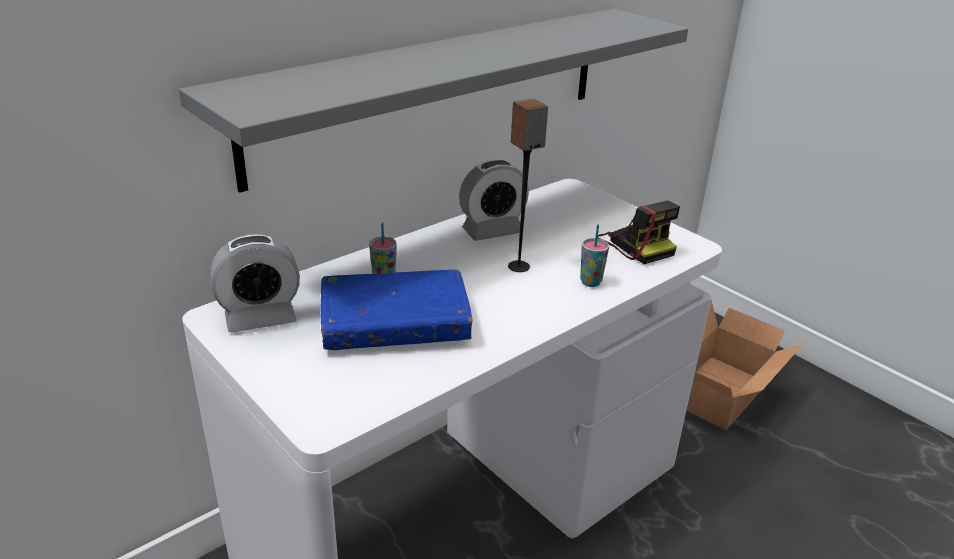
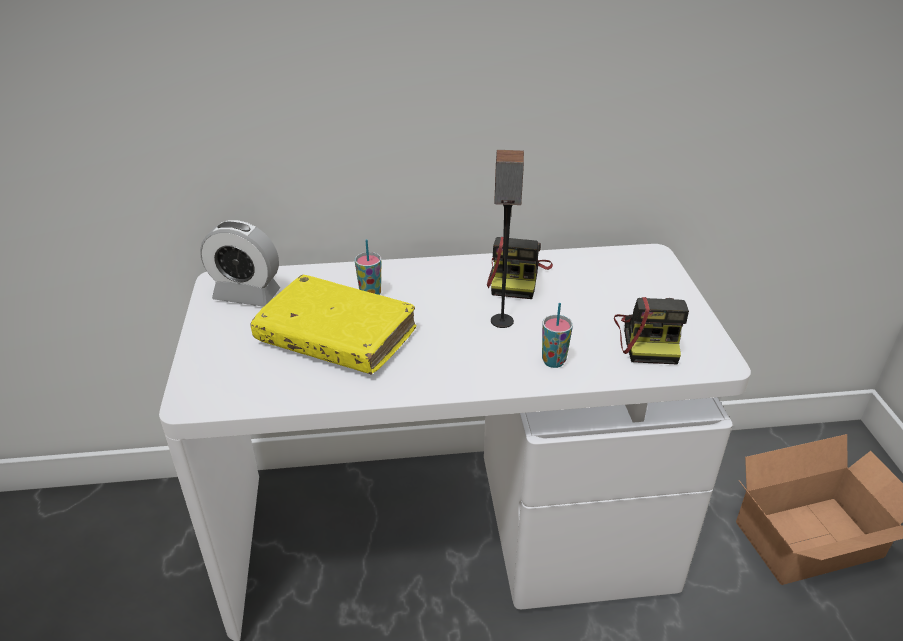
camera: 35 degrees right, 5 degrees up
grey shelf [179,9,688,193] -> none
blue book [320,270,473,350] -> yellow book [250,275,416,374]
alarm clock [459,160,529,241] -> camera [487,237,553,299]

